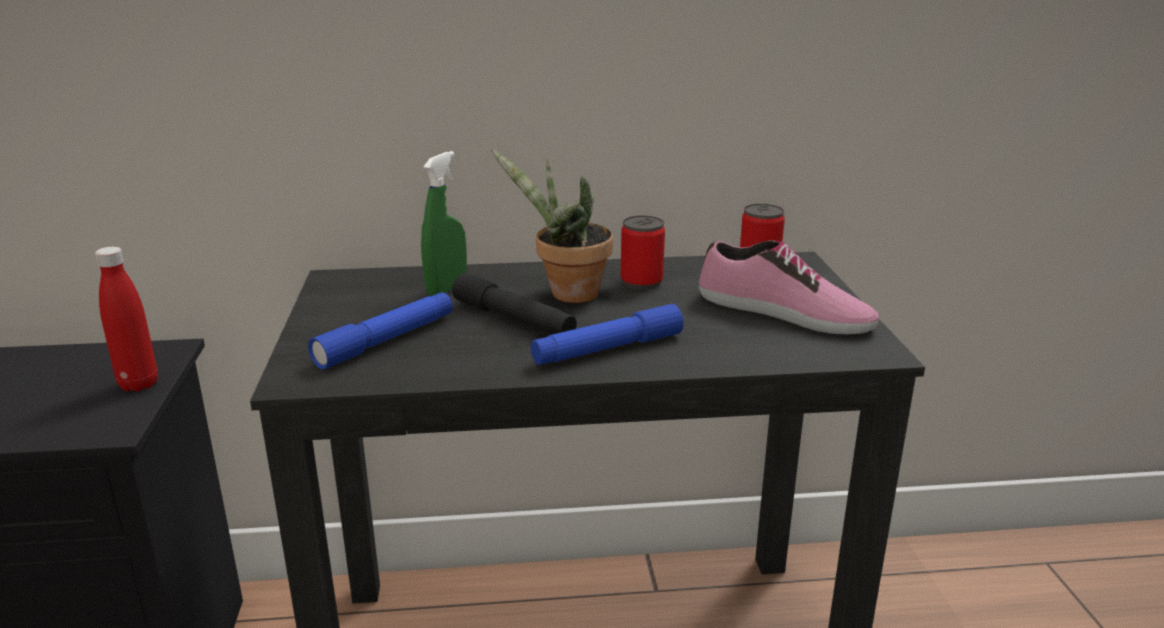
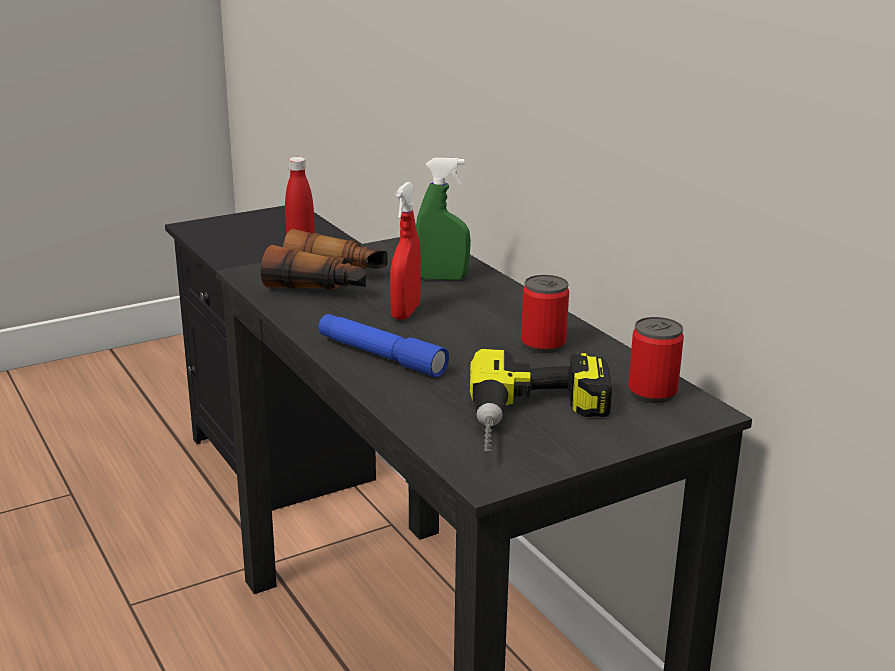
camera: 65 degrees right, 0 degrees up
blue flashlight [308,292,453,369] -> binoculars [261,229,388,290]
black flashlight [452,273,577,334] -> red spray bottle [390,182,421,320]
potted plant [491,149,613,303] -> none
shoe [699,240,879,334] -> power drill [470,349,612,453]

